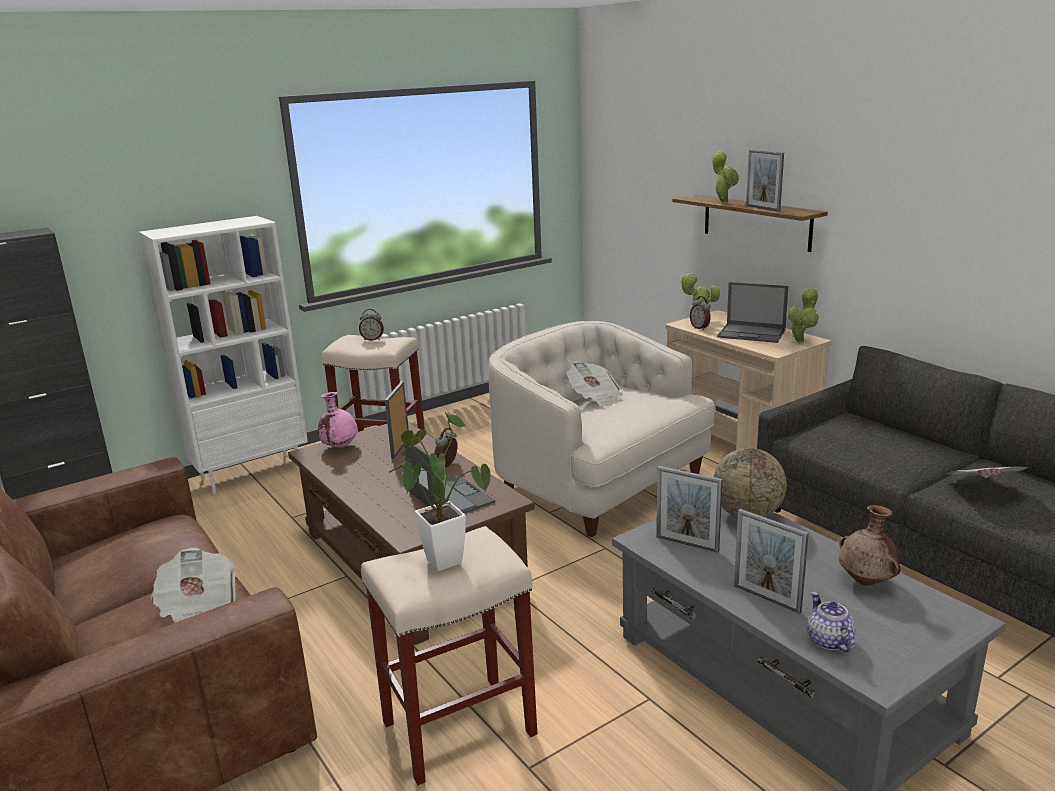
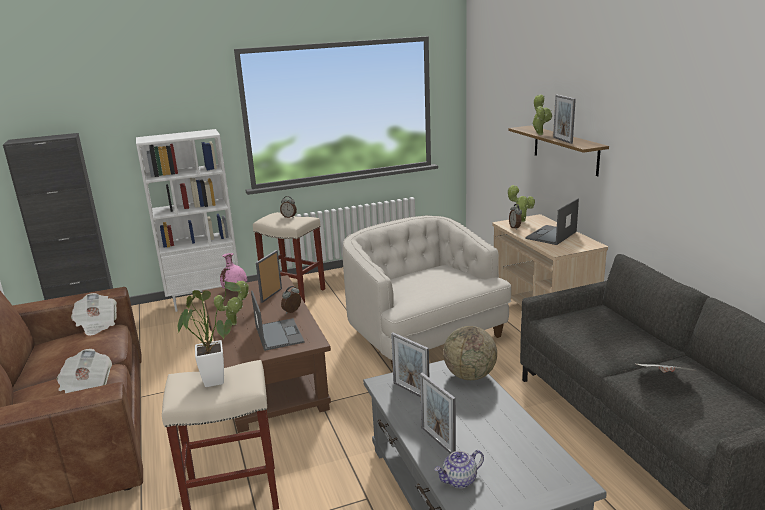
camera: 15 degrees right, 0 degrees up
newspaper [566,361,623,407] -> newspaper moved to [71,293,117,336]
laptop [717,282,788,343] -> laptop turned 90 degrees clockwise [525,198,579,245]
potted plant [788,288,819,344] -> potted plant moved to [213,281,249,325]
teapot [807,592,856,652] -> teapot turned 120 degrees counterclockwise [434,450,484,488]
brown vase [839,505,901,585] -> none

